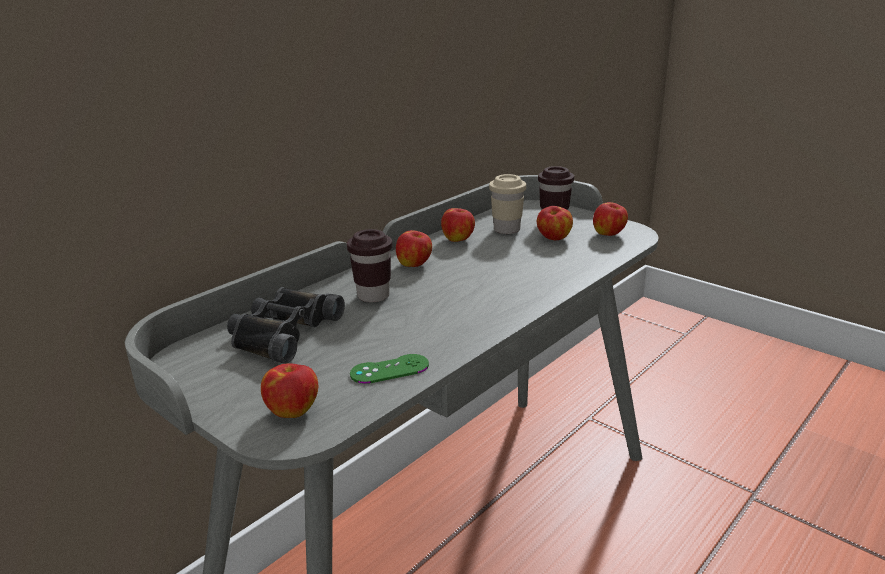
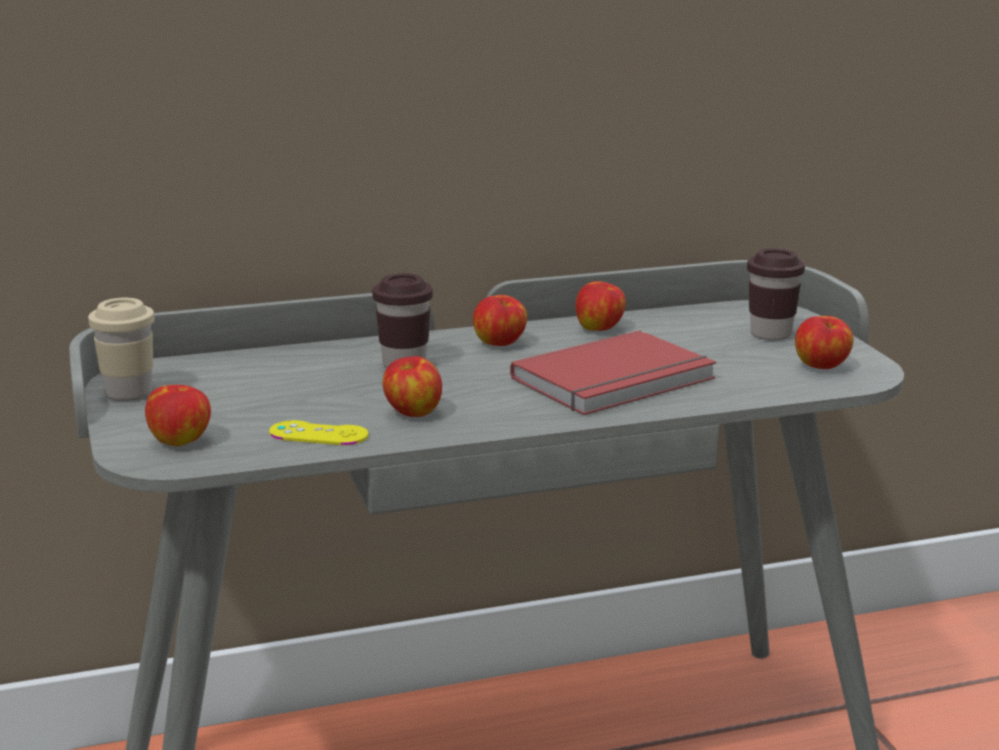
camera: 30 degrees right, 5 degrees down
black binoculars [227,287,345,364] -> none
green game controller [350,354,429,384] -> yellow game controller [269,420,368,445]
beige cup [489,174,526,234] -> beige cup moved to [88,298,155,401]
apple [537,206,573,240] -> apple moved to [383,356,442,417]
none -> red book [510,330,716,415]

